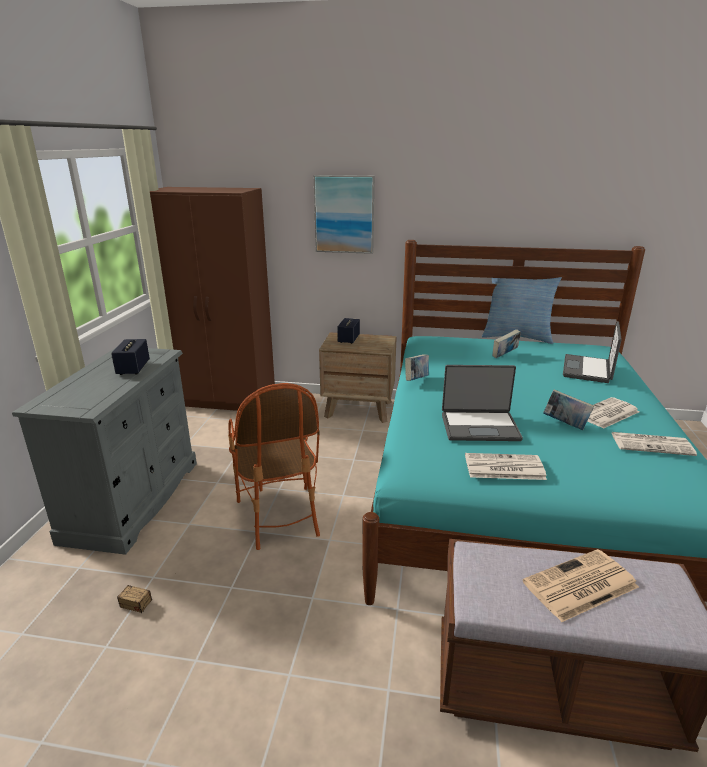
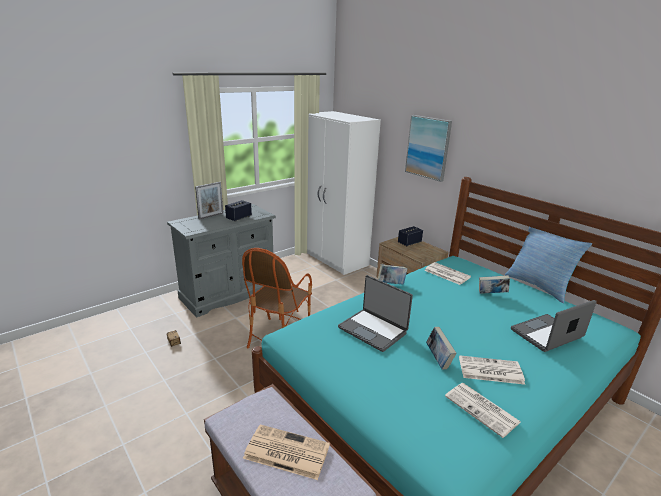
camera: 40 degrees right, 0 degrees up
brown wardrobe [150,187,275,411] -> white wardrobe [307,111,381,275]
newspaper [465,453,547,480] -> newspaper moved to [424,262,471,285]
none -> picture frame [195,182,224,220]

